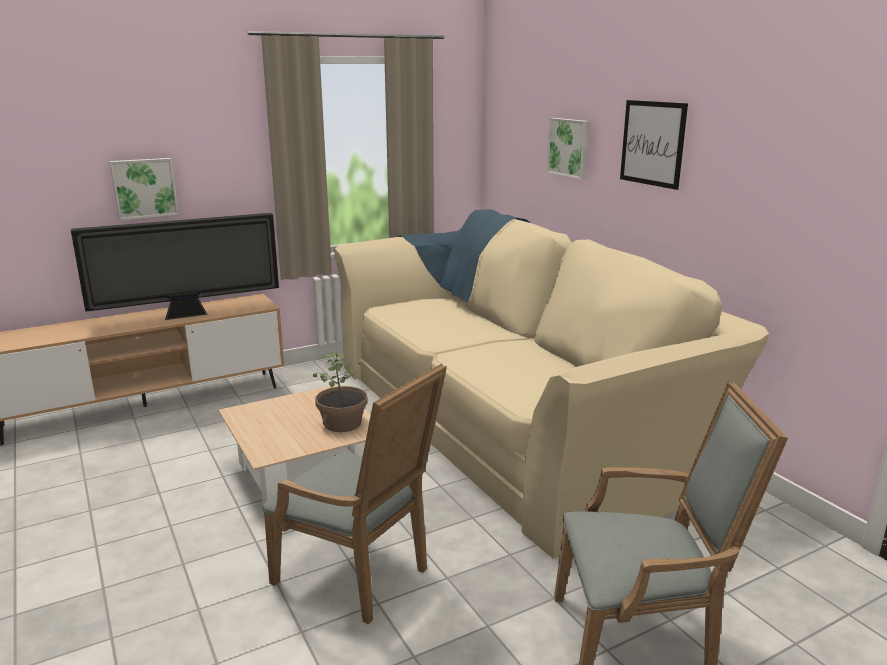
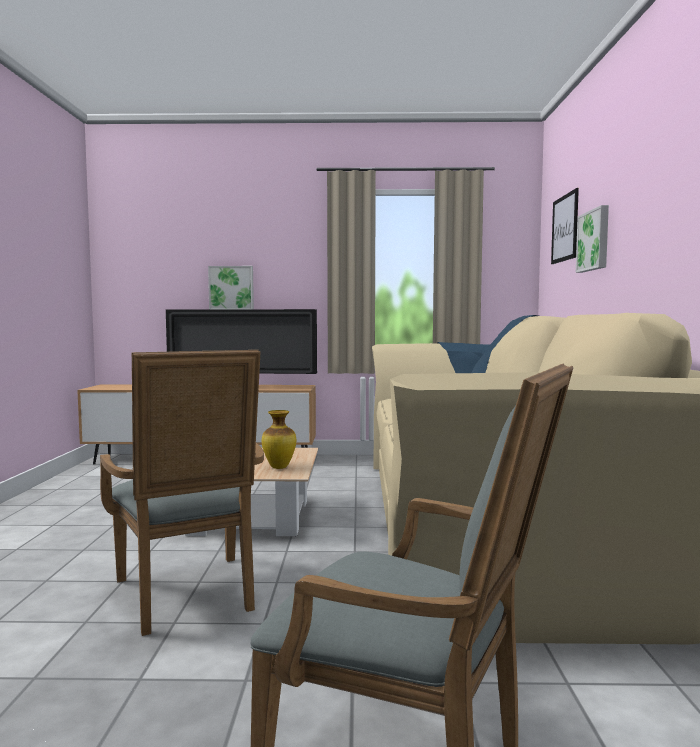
camera: 30 degrees right, 15 degrees down
potted plant [313,352,368,432] -> vase [262,410,296,469]
picture [620,100,688,190] -> picture moved to [551,188,579,264]

